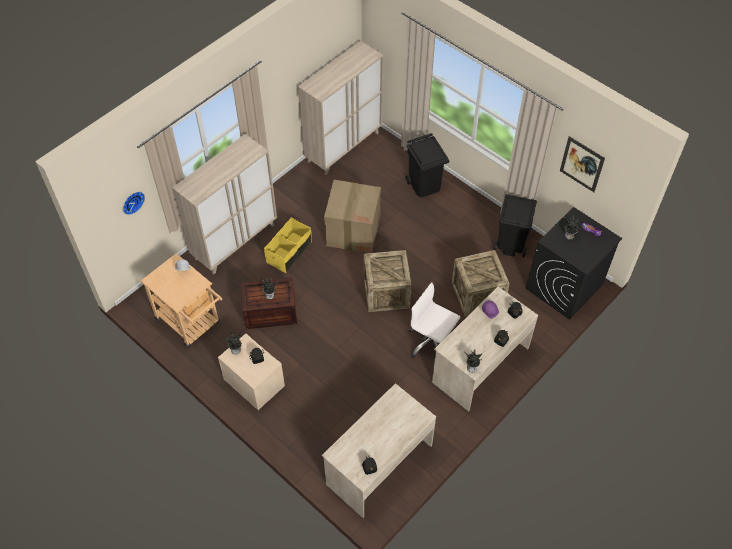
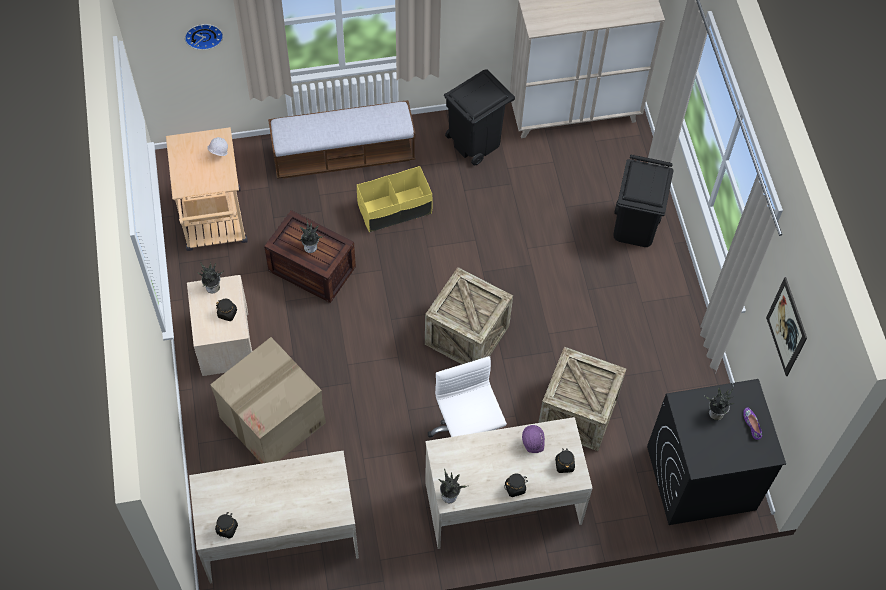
camera: 35 degrees right, 5 degrees up
beige cabinet [172,134,277,275] -> bench [268,100,416,179]
cardboard box [324,180,381,253] -> cardboard box moved to [210,337,326,464]
black trash can [494,194,537,257] -> black trash can moved to [444,69,515,165]

